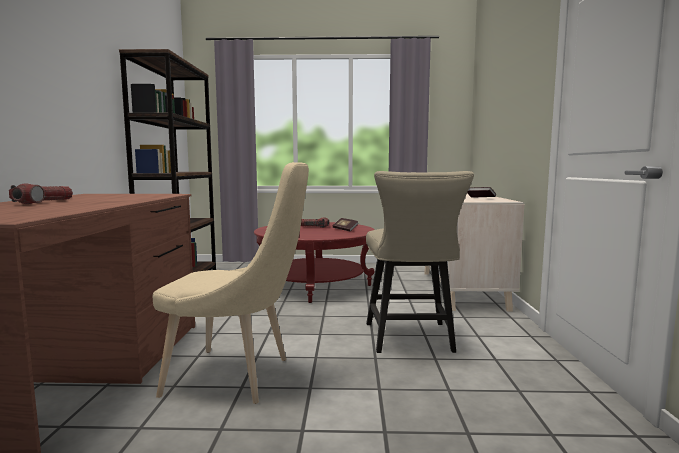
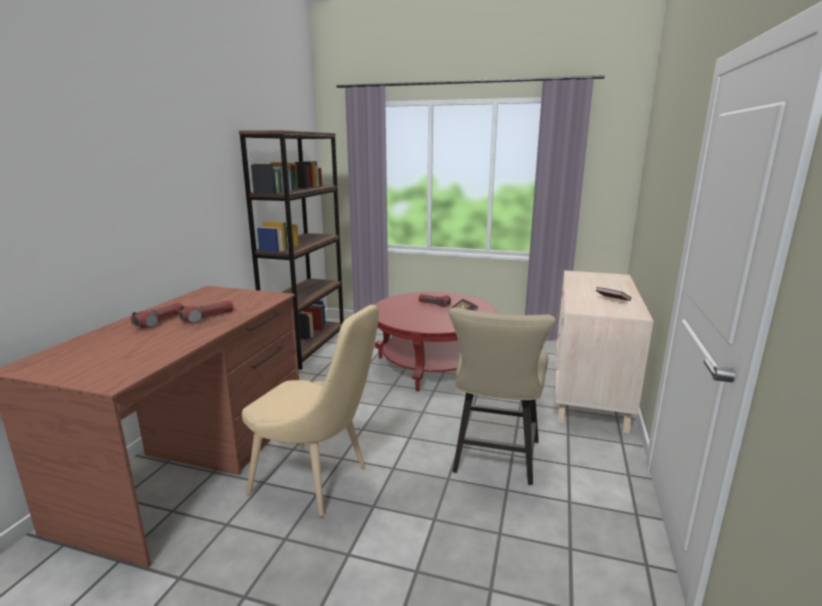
camera: 15 degrees right, 10 degrees up
none -> flashlight [178,300,234,324]

